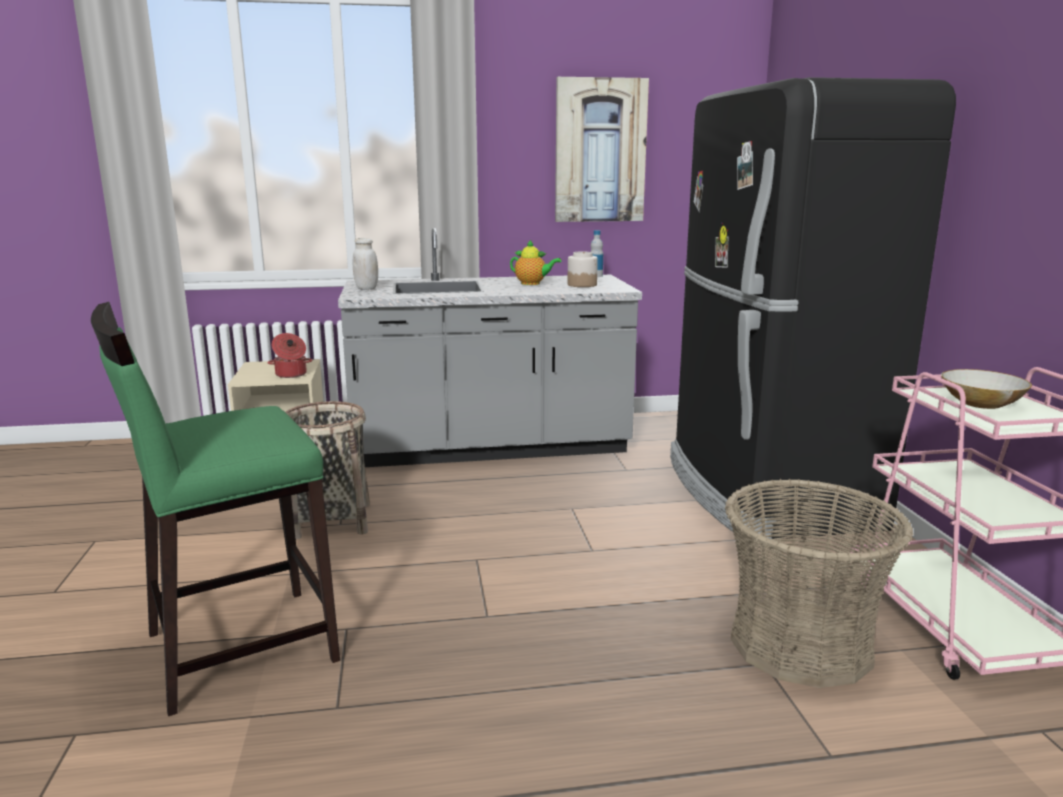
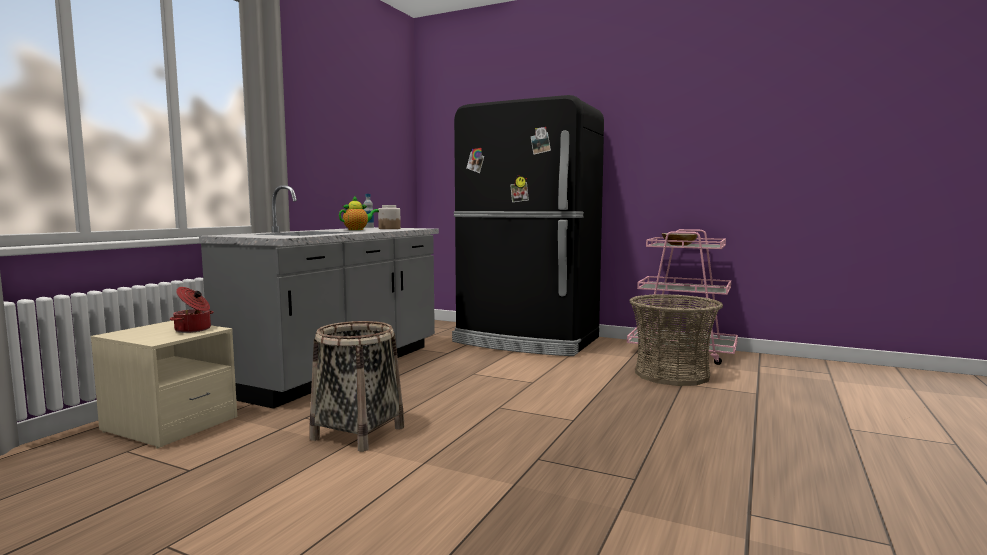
camera: 55 degrees left, 10 degrees down
green stool [91,302,340,716] -> none
white jar [353,238,378,289] -> none
picture [555,77,649,222] -> none

